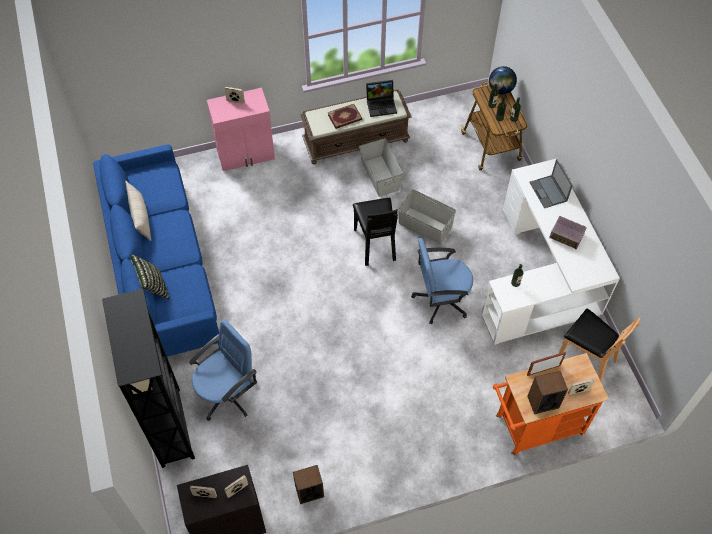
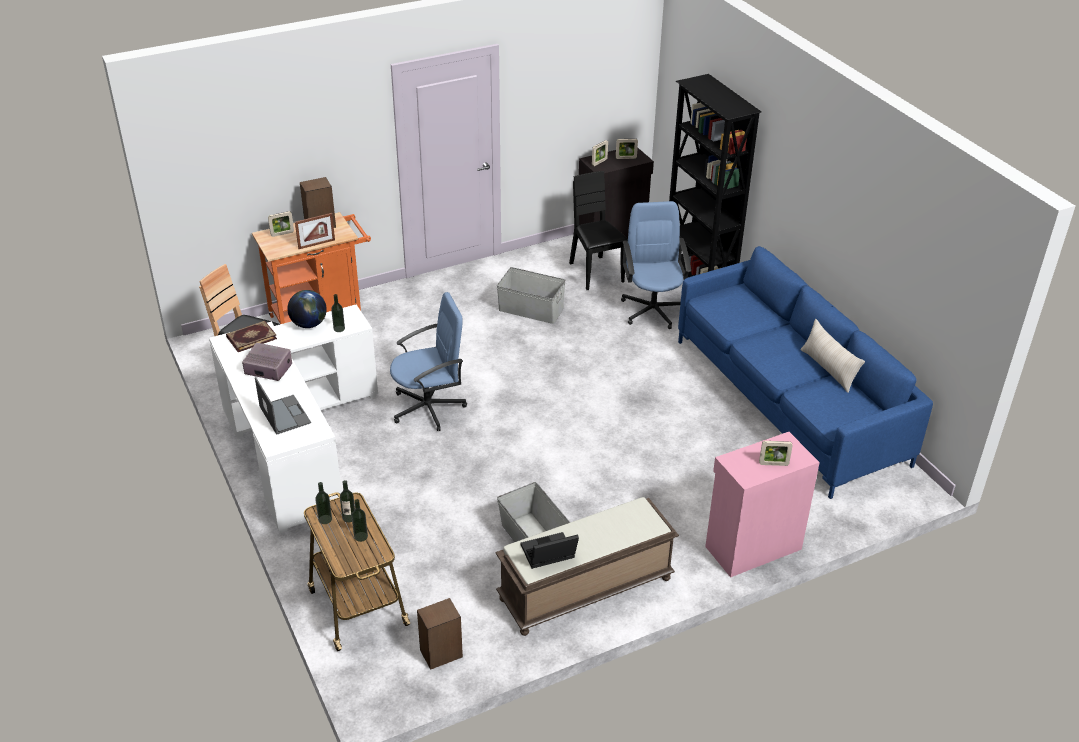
camera: 170 degrees right, 20 degrees down
pillow [130,254,170,299] -> none
blue office chair [189,319,257,421] -> blue office chair turned 135 degrees clockwise [621,201,691,329]
speaker [293,465,324,504] -> speaker moved to [417,598,463,670]
book [328,104,362,129] -> book moved to [226,321,277,352]
black chair [353,198,398,266] -> black chair moved to [569,171,628,290]
grey storage box [398,189,456,244] -> grey storage box moved to [497,267,566,324]
globe [489,66,517,94] -> globe moved to [287,290,327,328]

